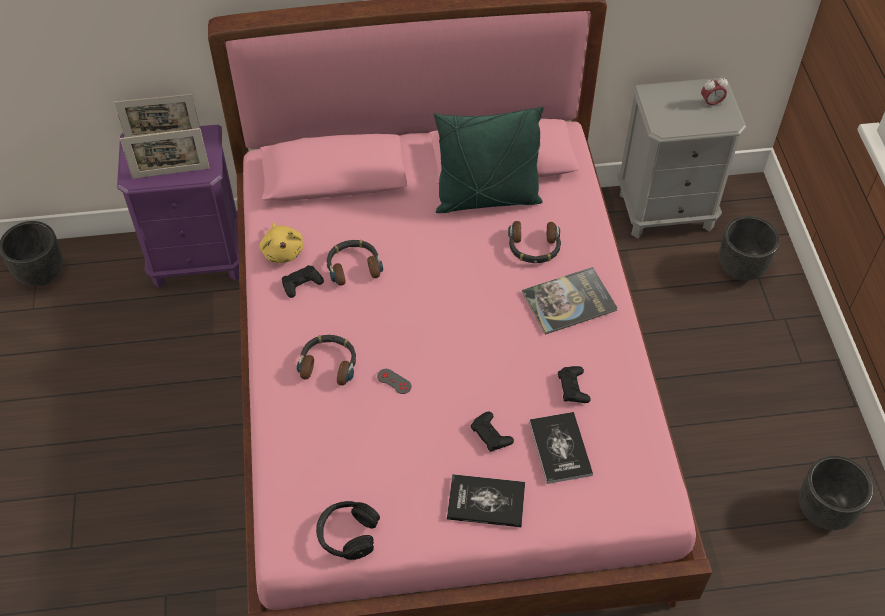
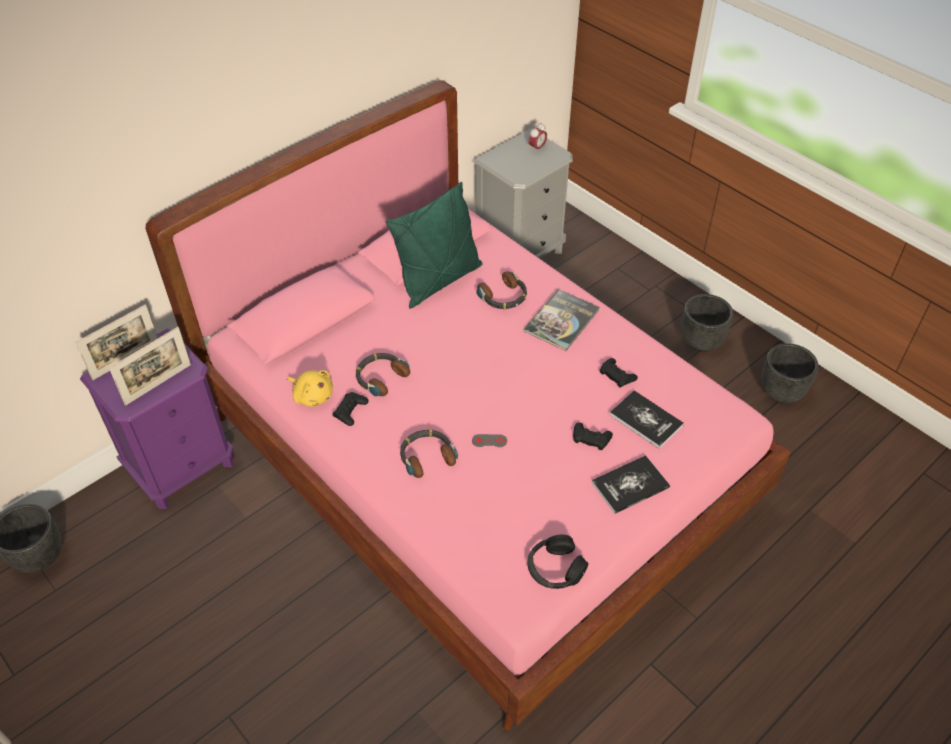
camera: 35 degrees left, 5 degrees down
black planter [719,216,780,281] -> black planter moved to [681,294,733,352]

